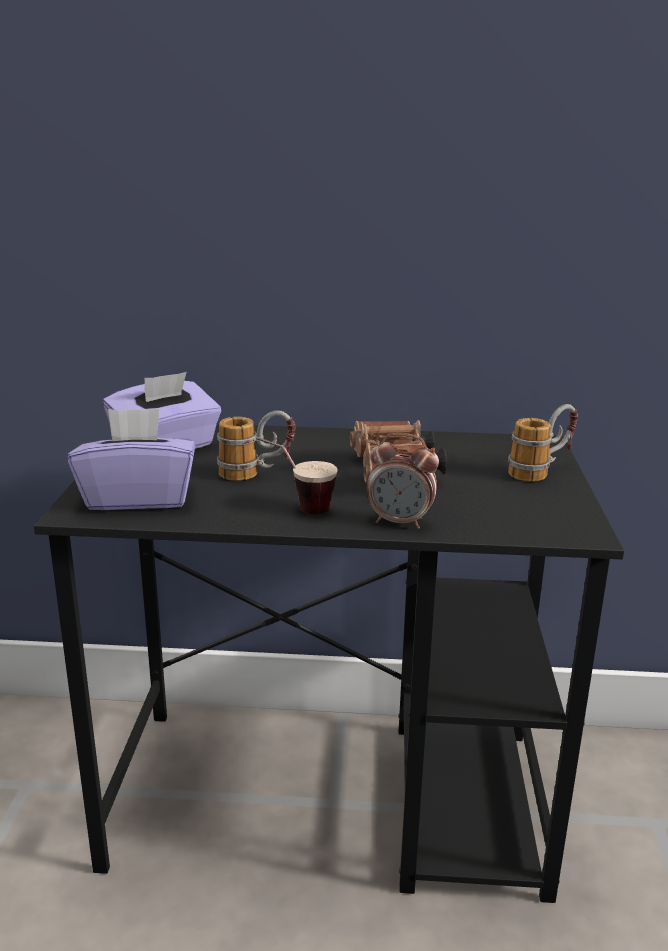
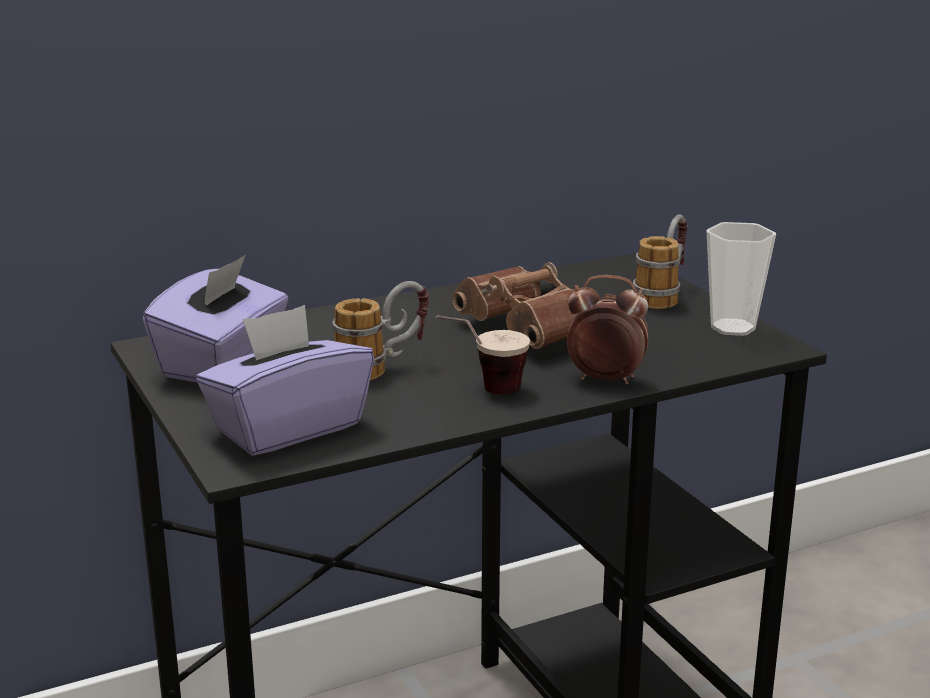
camera: 30 degrees left, 0 degrees up
alarm clock [366,433,439,529] -> alarm clock turned 150 degrees counterclockwise [567,275,649,385]
none -> cup [706,222,776,336]

